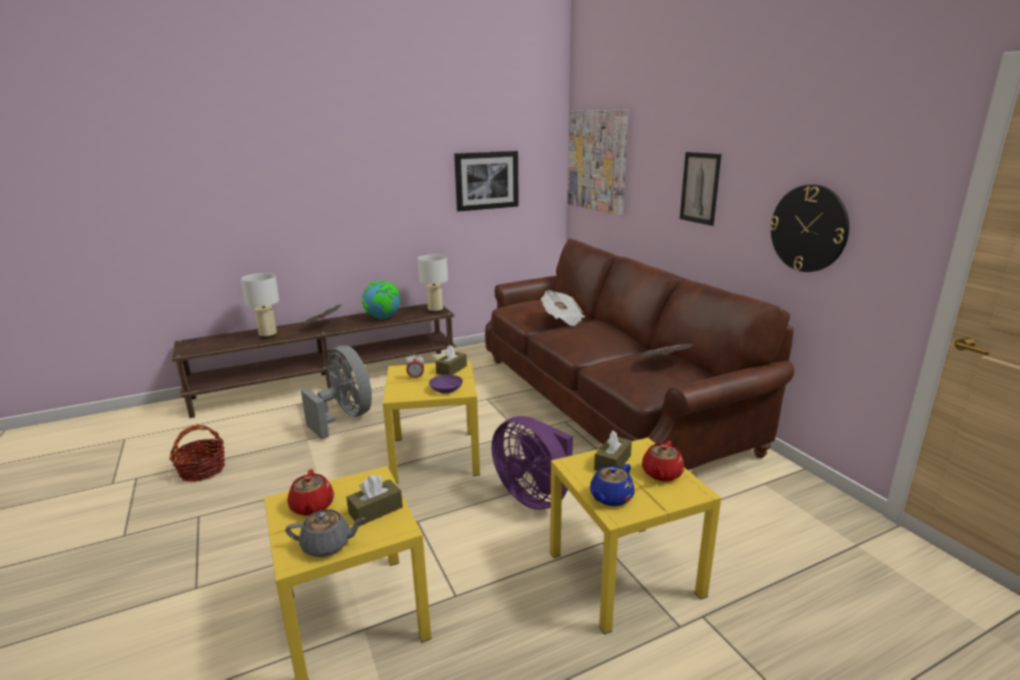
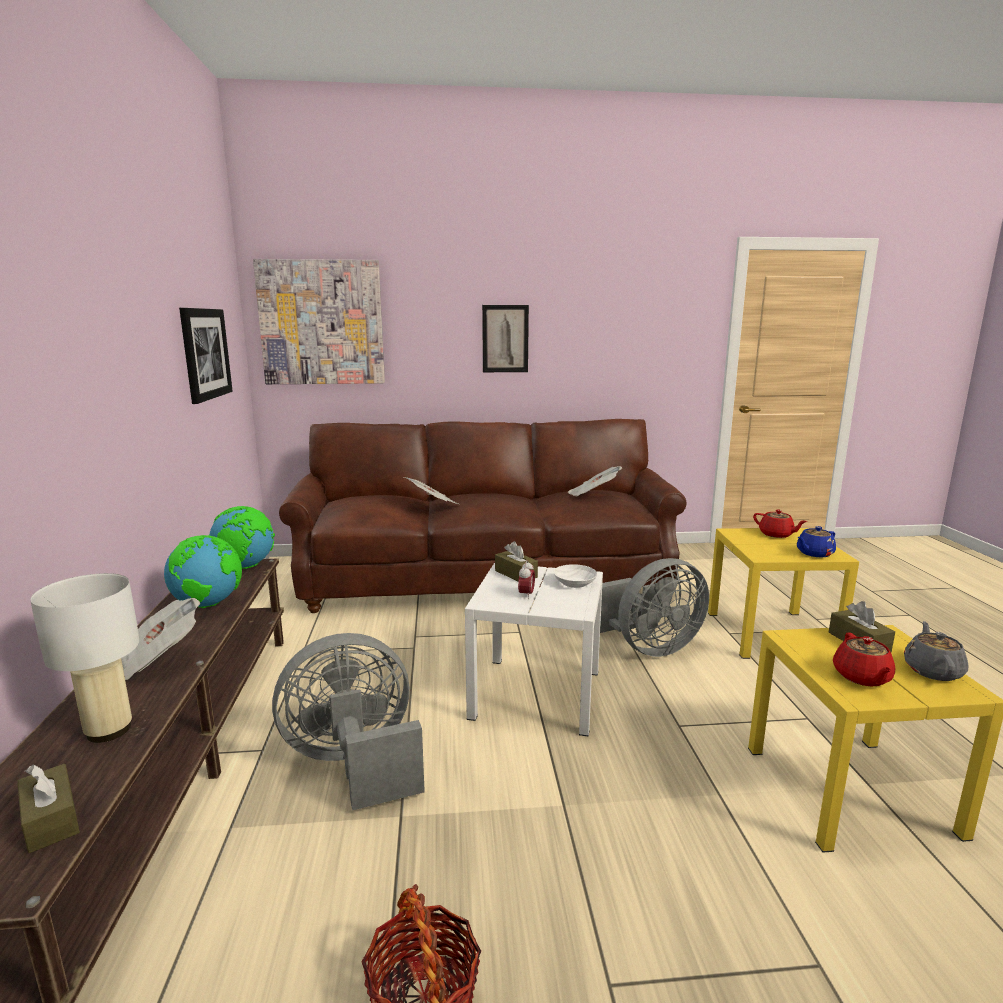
camera: 70 degrees left, 5 degrees down
red teapot [288,469,334,516] -> red teapot turned 90 degrees clockwise [833,633,895,686]
yellow side table [383,361,480,483] -> white side table [465,563,603,736]
white table lamp [418,254,448,314] -> globe [208,506,275,569]
purple bowl [429,375,463,394] -> white bowl [554,564,597,588]
purple fan [492,416,573,510] -> grey fan [600,558,709,657]
blue teapot [590,464,635,506] -> blue teapot turned 90 degrees clockwise [797,526,836,557]
brown tissue box [594,431,632,471] -> brown tissue box moved to [17,764,80,853]
wall clock [769,185,849,272] -> none

